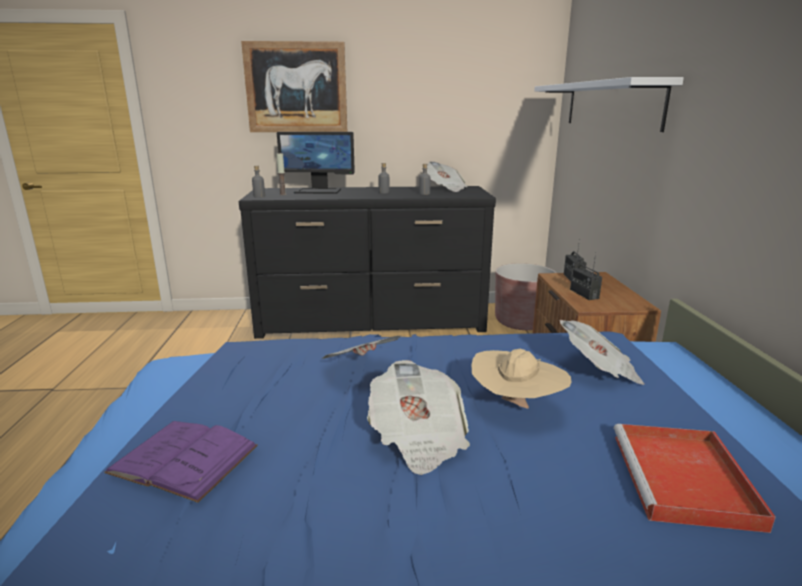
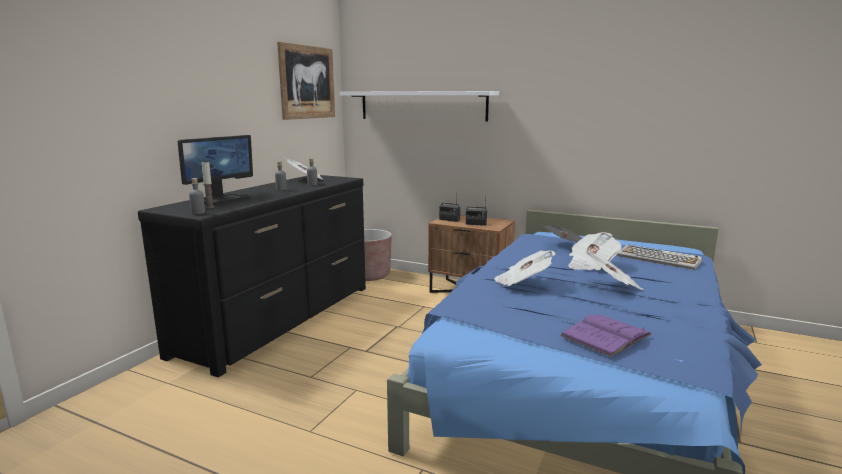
camera: 60 degrees left, 5 degrees down
picture [241,41,347,132] -> picture moved to [277,42,335,120]
beige hat [471,349,571,409] -> newspaper [568,232,621,270]
red tray [614,424,776,533] -> keyboard [617,244,702,270]

